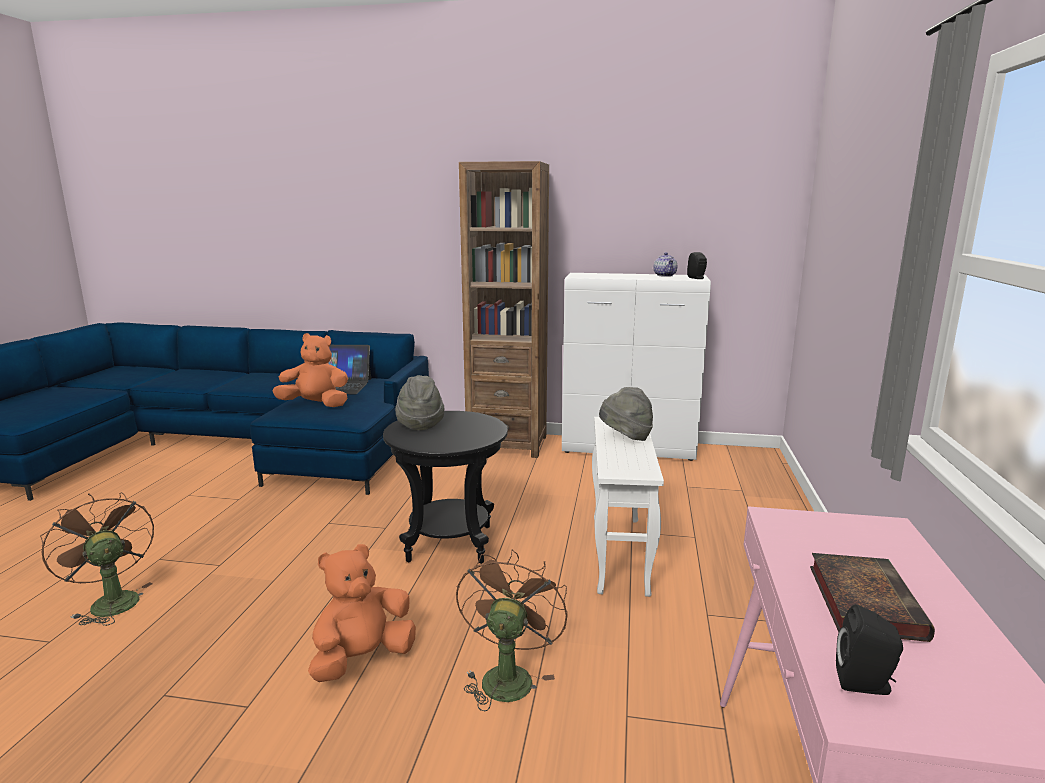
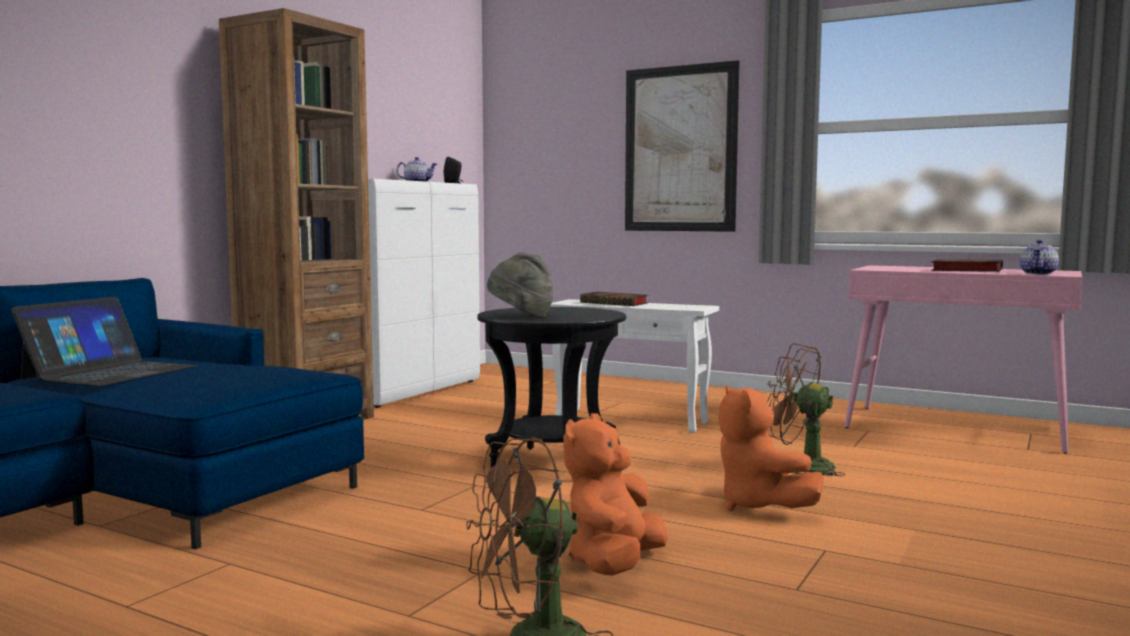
camera: 70 degrees left, 10 degrees down
orange plush toy [273,333,348,407] -> orange plush toy moved to [563,413,668,576]
grey hat [599,387,653,441] -> book [580,292,648,306]
black speaker [836,604,903,695] -> teapot [1019,240,1059,274]
none -> picture [625,60,740,232]

